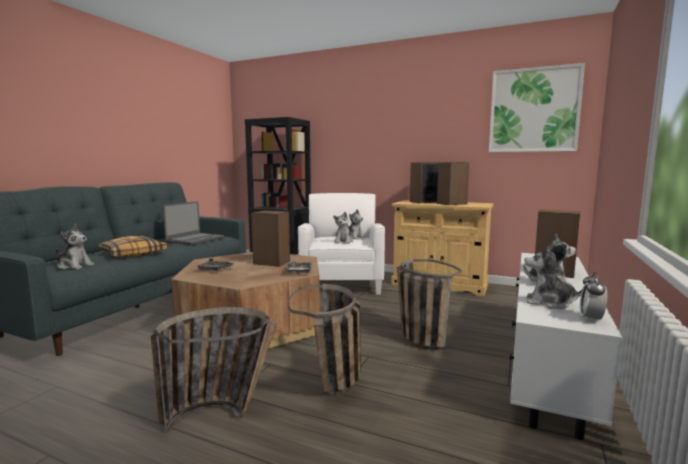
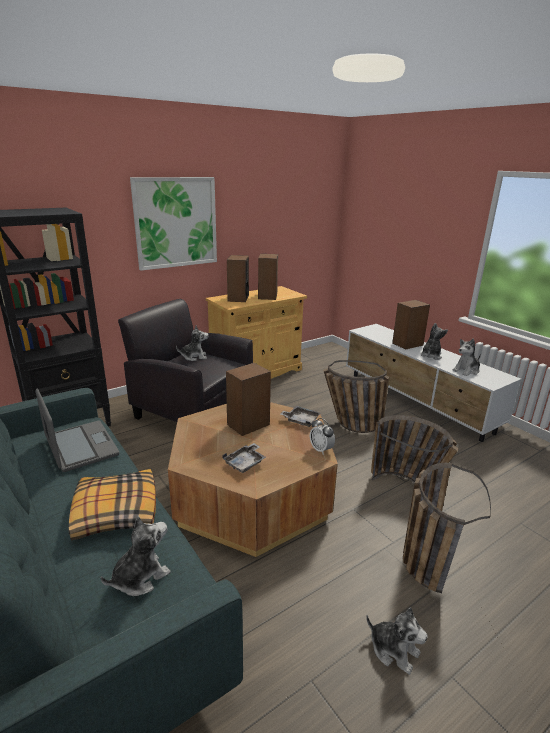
camera: 60 degrees left, 15 degrees up
white armchair [298,193,385,295] -> black armchair [118,299,253,422]
plush toy [333,212,353,244] -> plush toy moved to [366,607,428,675]
picture [489,63,585,152] -> picture moved to [130,177,217,271]
alarm clock [580,272,607,322] -> alarm clock moved to [310,418,335,455]

